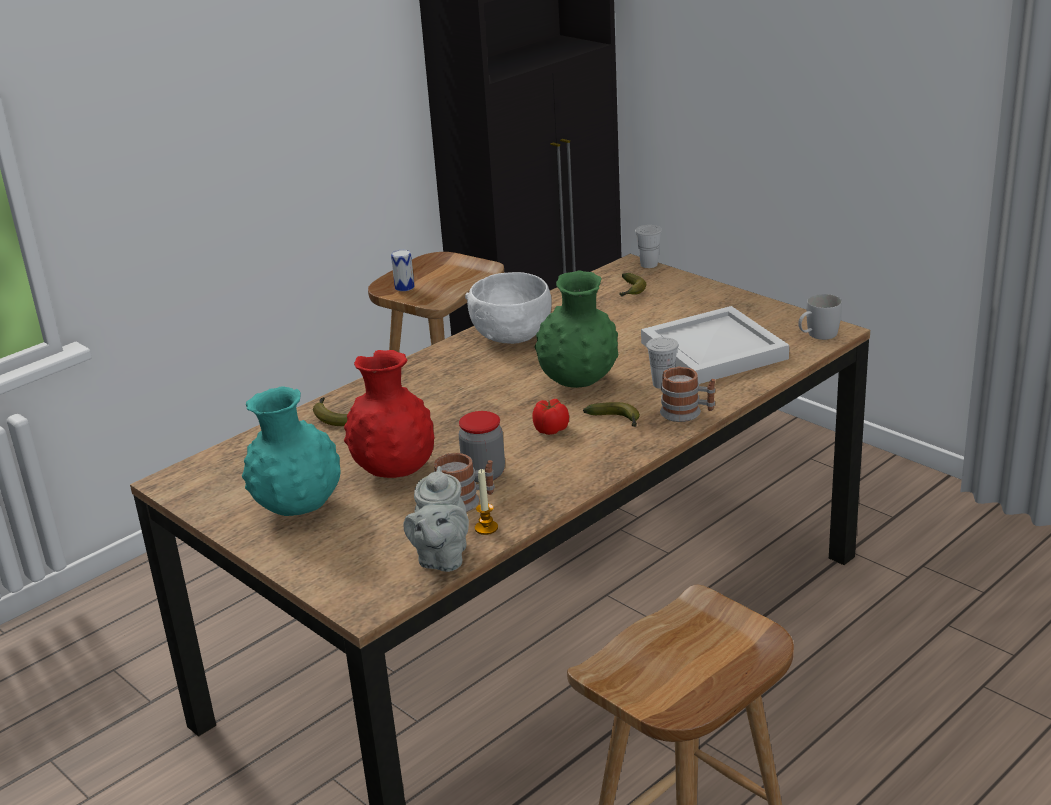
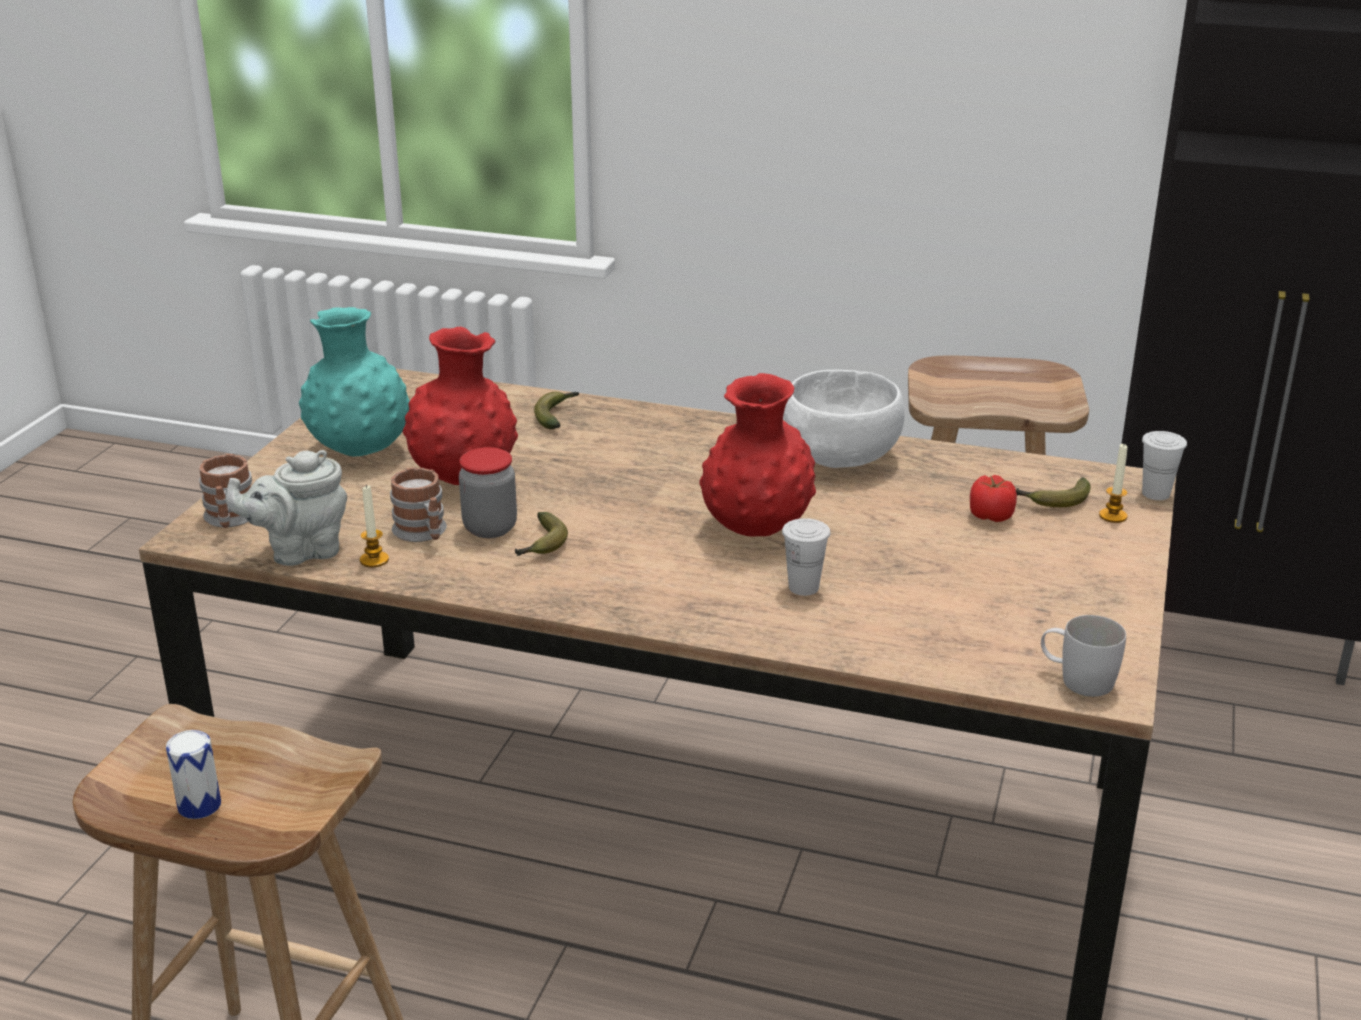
camera: 60 degrees right, 0 degrees up
can [391,250,414,291] -> can moved to [166,730,221,819]
tomato [532,399,569,435] -> tomato moved to [970,475,1017,522]
green vase [535,270,618,388] -> red vase [699,373,816,536]
banana [583,402,640,427] -> banana moved to [515,512,568,556]
white tray [641,306,789,384] -> none
mug [660,366,715,422] -> mug moved to [199,454,252,528]
none -> candle [1099,444,1128,523]

